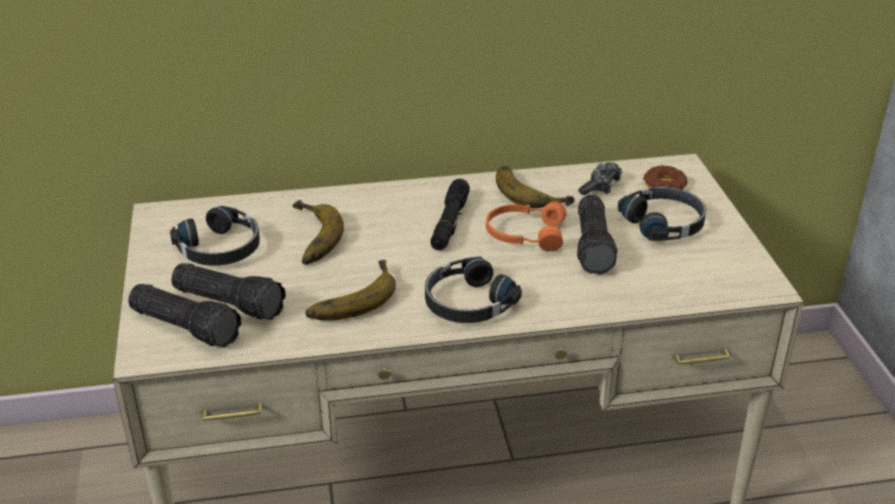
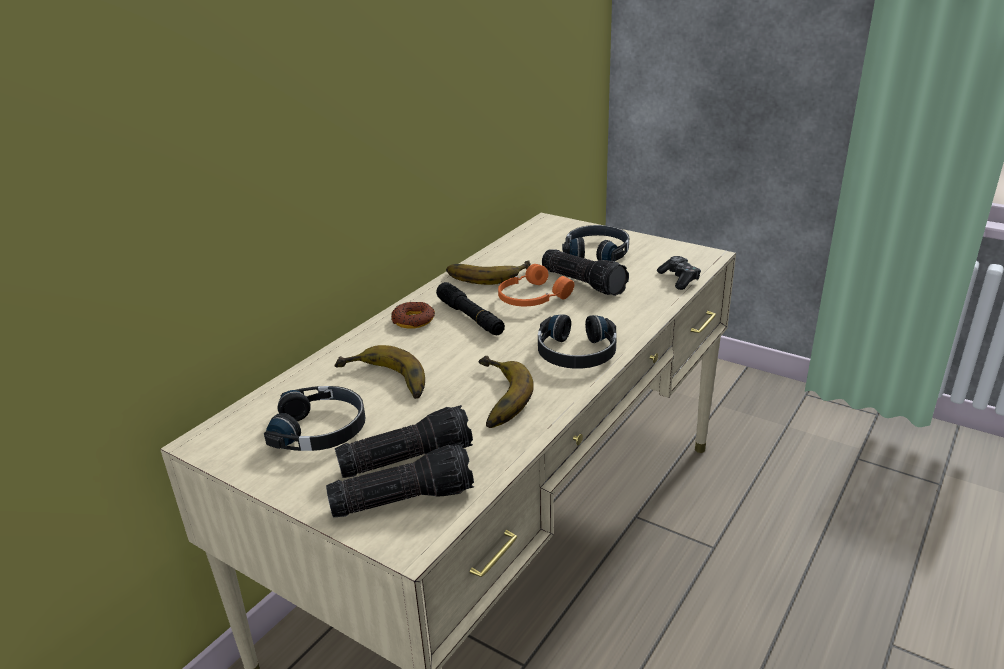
camera: 45 degrees left, 5 degrees down
game controller [578,162,622,195] -> game controller moved to [657,256,701,290]
donut [643,165,688,190] -> donut moved to [391,302,435,329]

